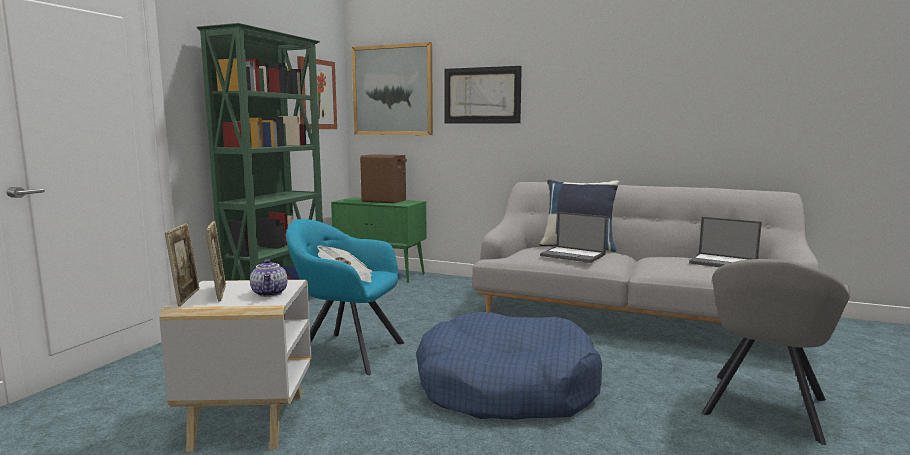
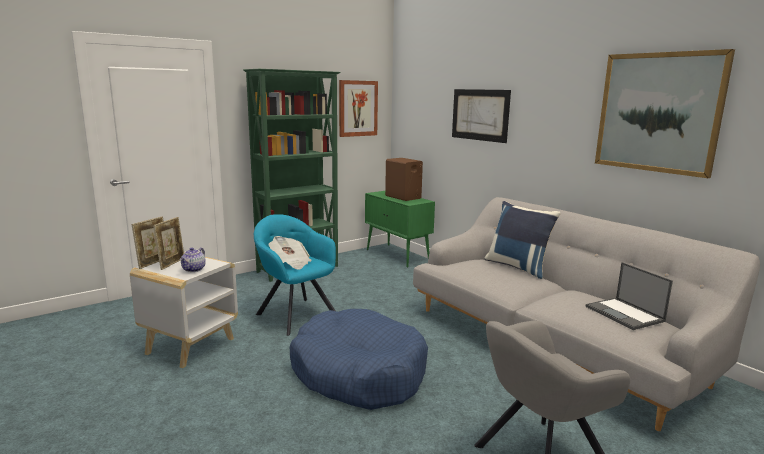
camera: 30 degrees right, 5 degrees up
picture [352,42,433,135] -> picture moved to [595,49,735,178]
laptop [540,212,607,263] -> none

